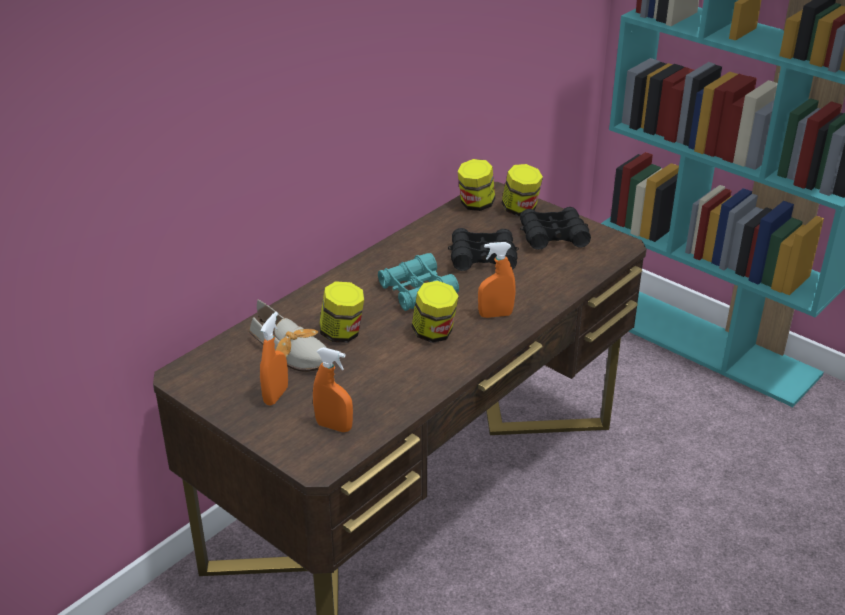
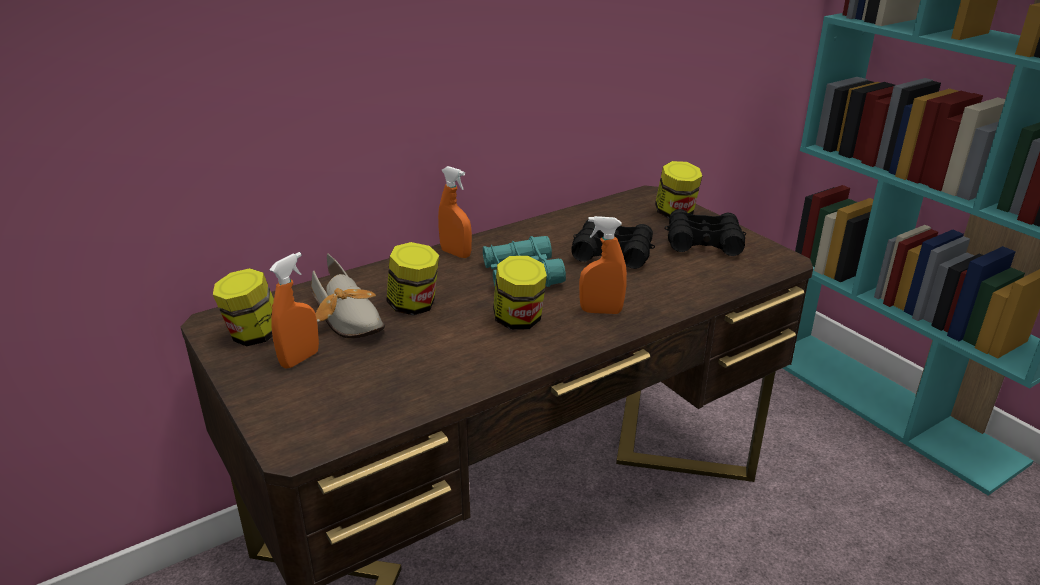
camera: 15 degrees right, 5 degrees down
orange spray bottle [313,347,353,432] -> orange spray bottle moved to [438,166,472,258]
jar [458,159,495,211] -> jar moved to [213,268,274,346]

